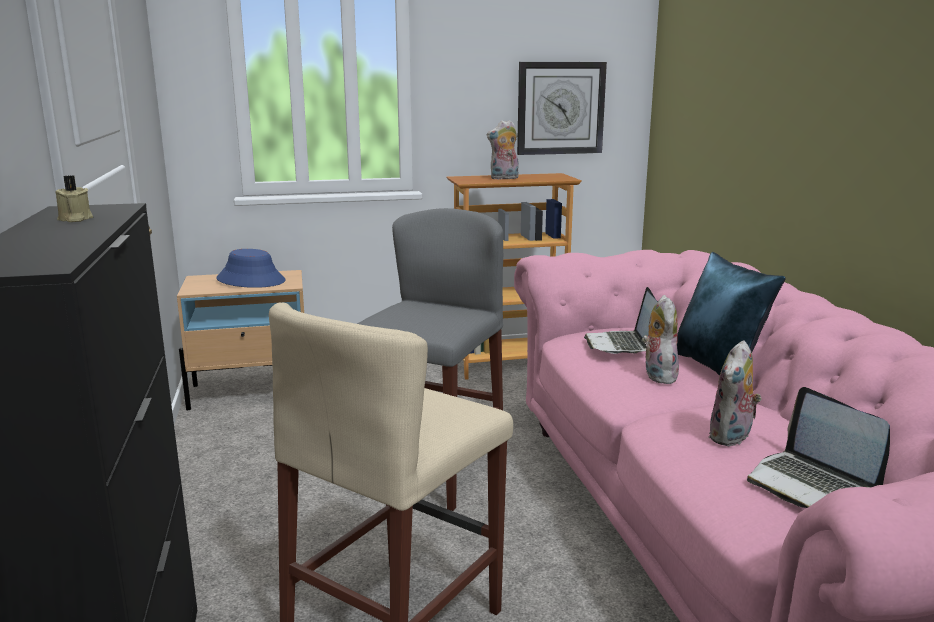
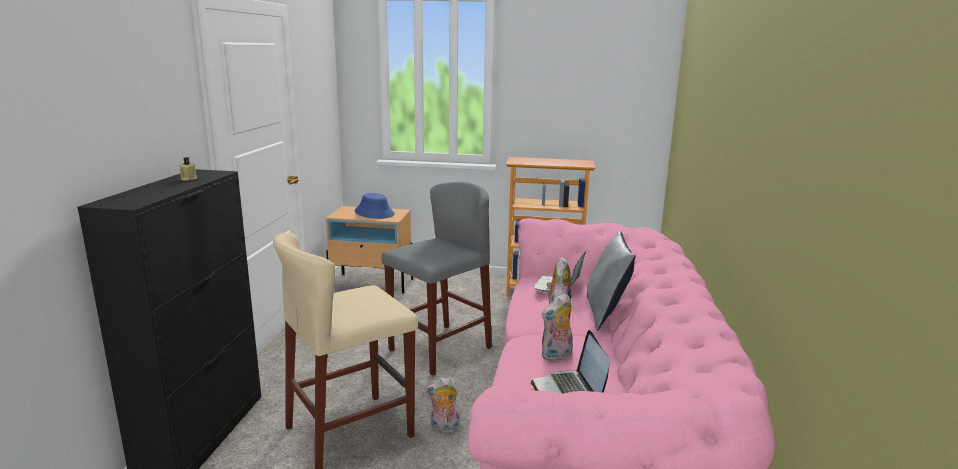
camera: 20 degrees right, 0 degrees up
plush toy [487,120,519,180] -> plush toy moved to [425,377,461,433]
wall clock [517,62,607,155] -> none
blue pillow [677,252,786,376] -> grey pillow [586,231,636,331]

